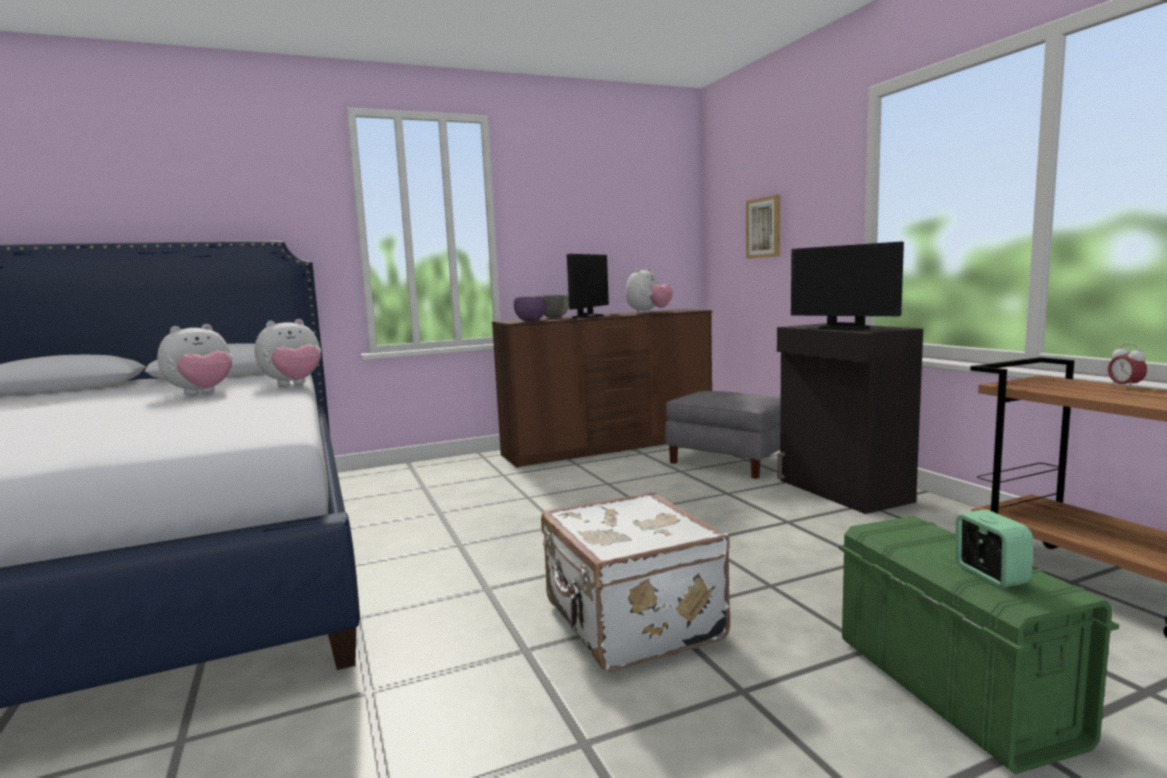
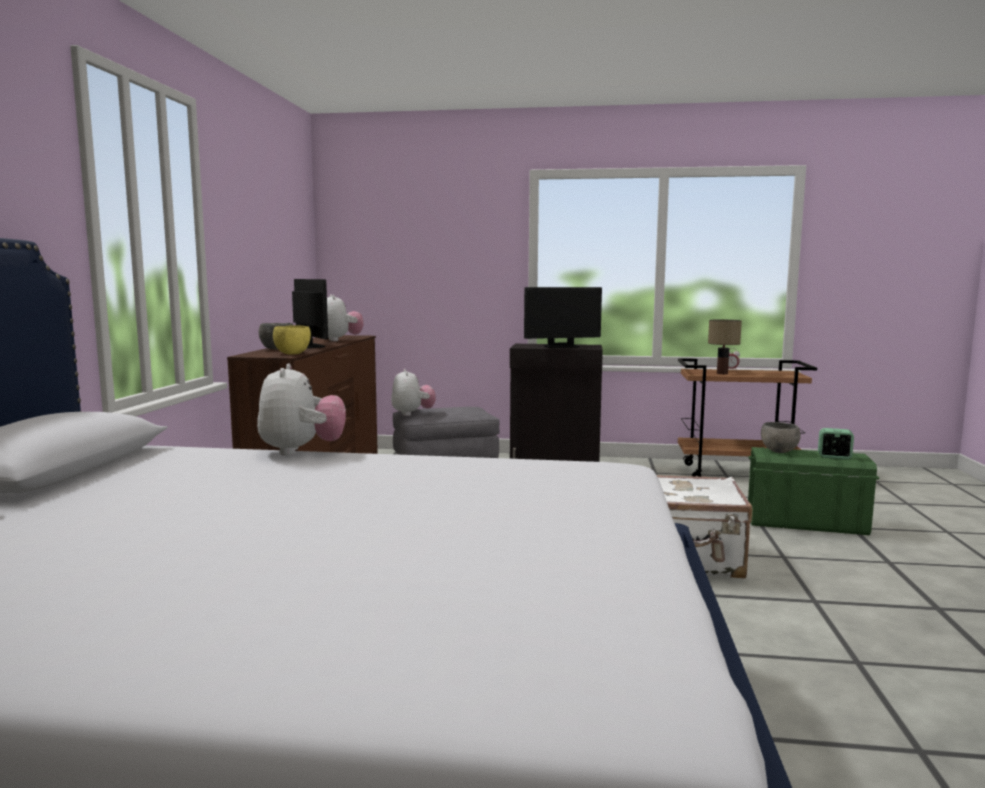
camera: 60 degrees left, 0 degrees up
plush toy [157,324,232,395] -> plush toy moved to [391,369,436,416]
purple bowl [514,296,546,322] -> yellow bowl [273,325,311,355]
picture [746,195,780,259] -> none
none -> table lamp [708,320,742,374]
none -> grey bowl [761,422,801,453]

